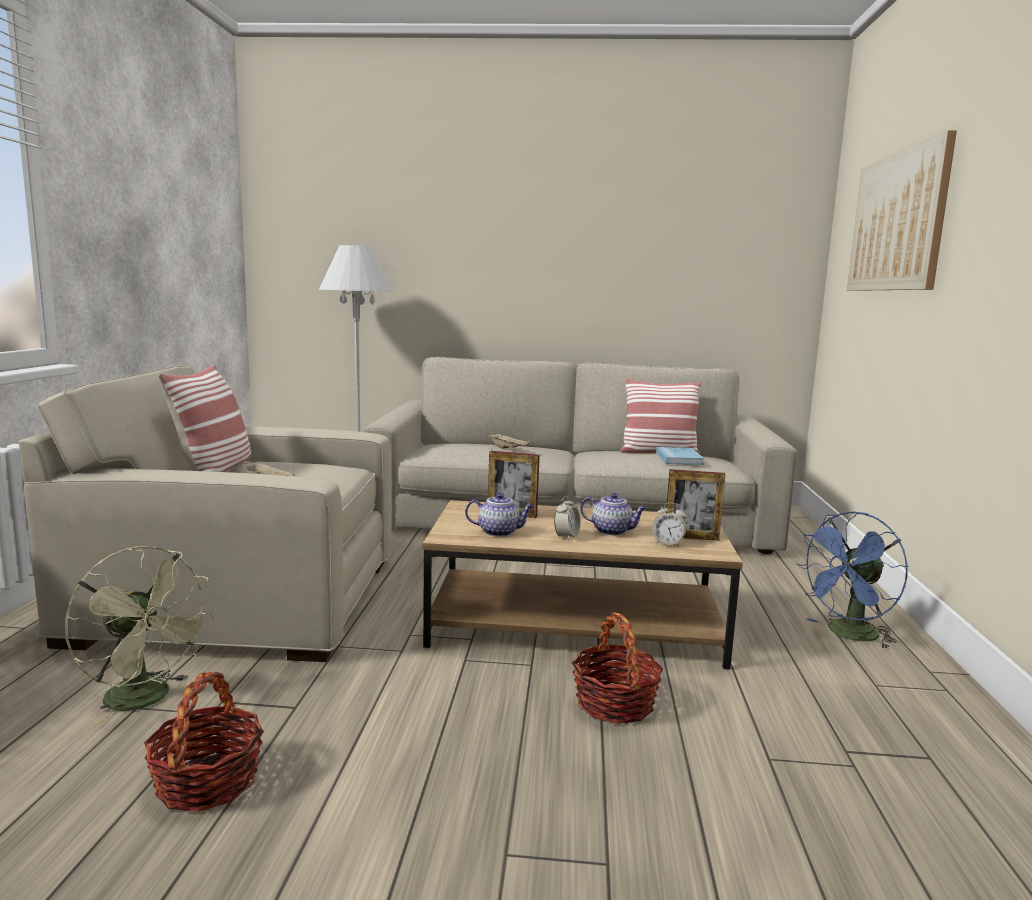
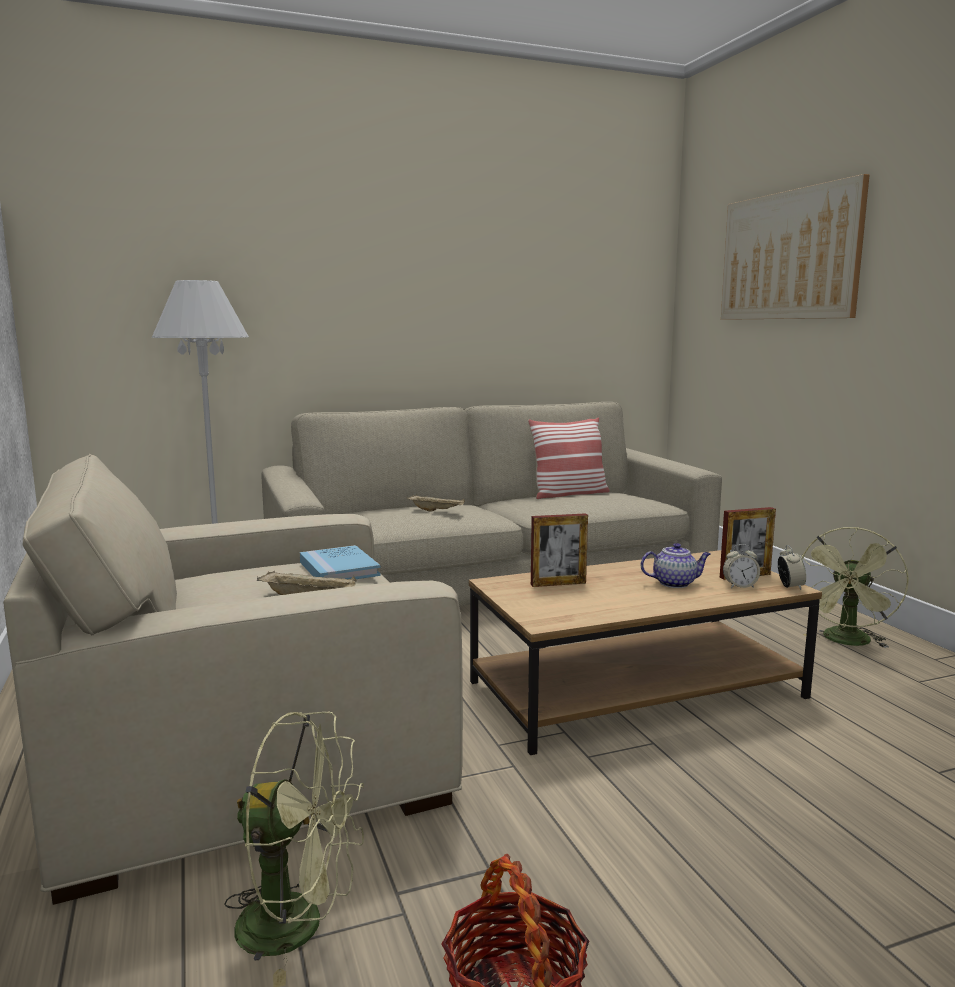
camera: 25 degrees left, 0 degrees up
pillow [158,365,252,472] -> none
teapot [465,493,534,537] -> none
alarm clock [554,496,581,541] -> alarm clock moved to [778,545,806,590]
basket [572,612,663,724] -> none
blue book [656,447,704,465] -> blue book moved to [300,545,381,579]
blue fan [796,512,908,650] -> green fan [801,527,909,648]

